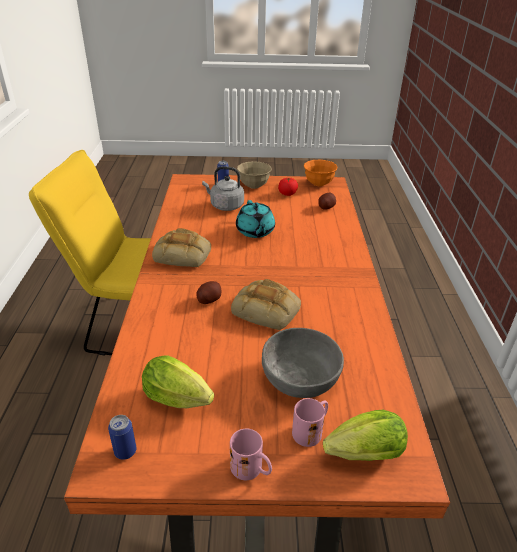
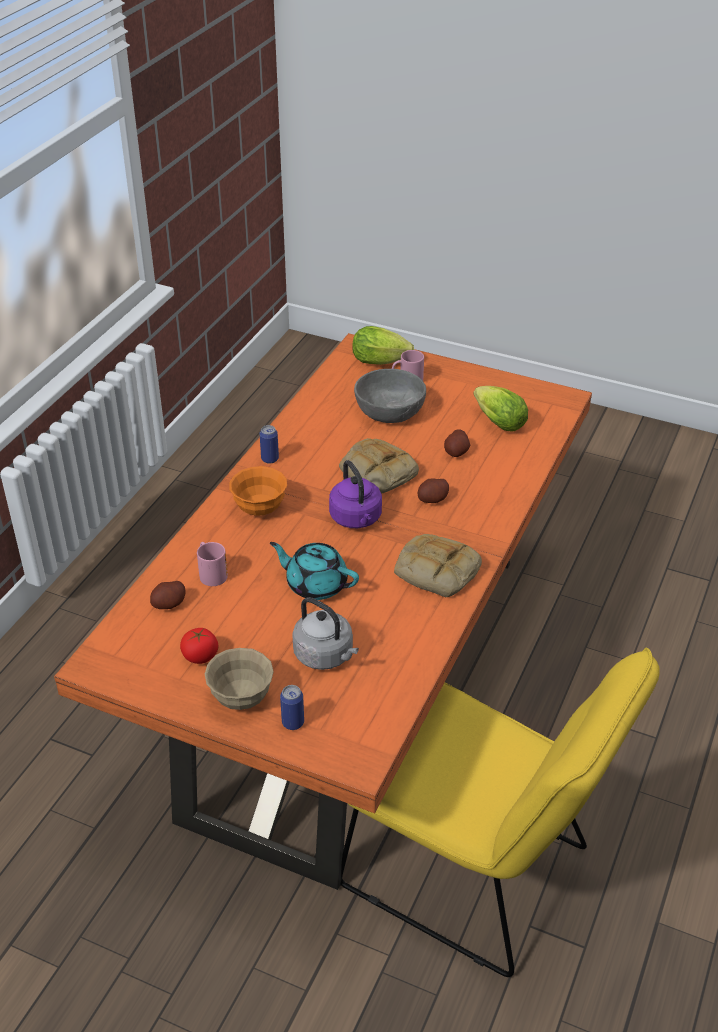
camera: 155 degrees left, 5 degrees up
can [108,415,136,460] -> can moved to [260,425,279,464]
pink mug [230,429,272,480] -> pink mug moved to [197,542,228,586]
turquoise teapot [236,200,275,238] -> turquoise teapot turned 75 degrees counterclockwise [270,542,359,600]
orange bowl [304,160,338,186] -> orange bowl moved to [229,466,287,516]
none -> purple kettle [329,460,382,528]
none -> potato [444,429,470,457]

